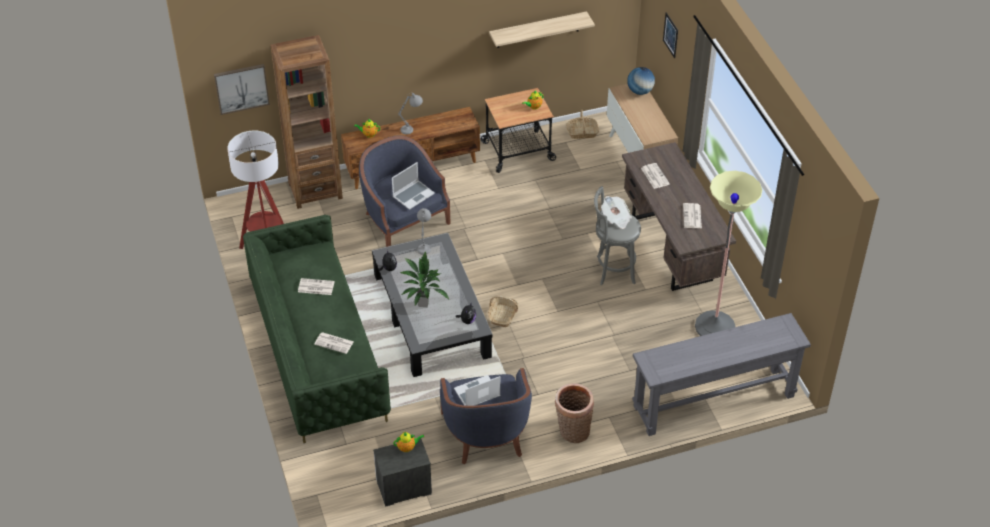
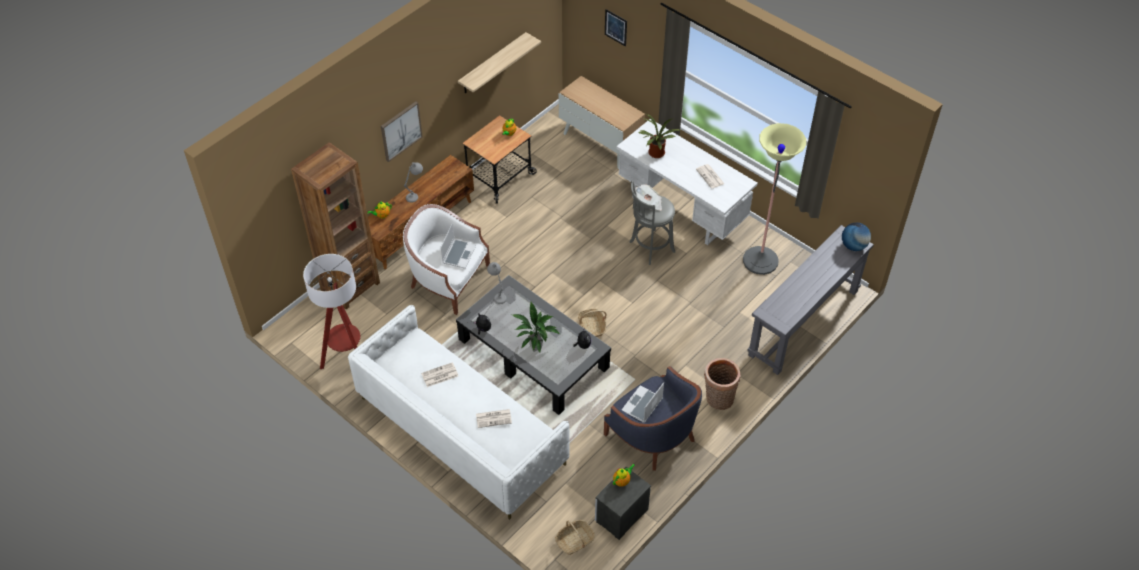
camera: 30 degrees left, 5 degrees up
picture [214,64,270,115] -> picture moved to [381,101,423,162]
green sofa [243,215,391,443] -> white sofa [348,305,569,519]
blue armchair [359,135,451,247] -> white armchair [403,204,490,315]
basket [566,109,599,139] -> basket moved to [555,520,595,555]
brown desk [622,142,736,291] -> white desk [616,119,758,245]
globe [627,67,655,95] -> globe moved to [842,222,871,251]
newspaper [641,163,670,189] -> potted plant [638,114,680,158]

